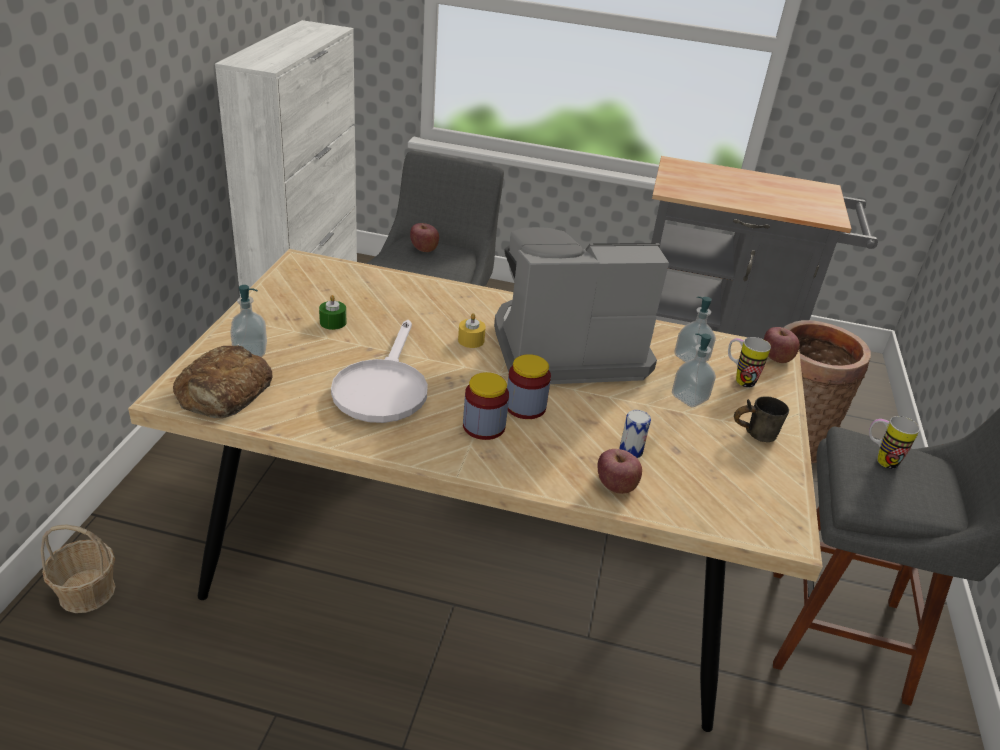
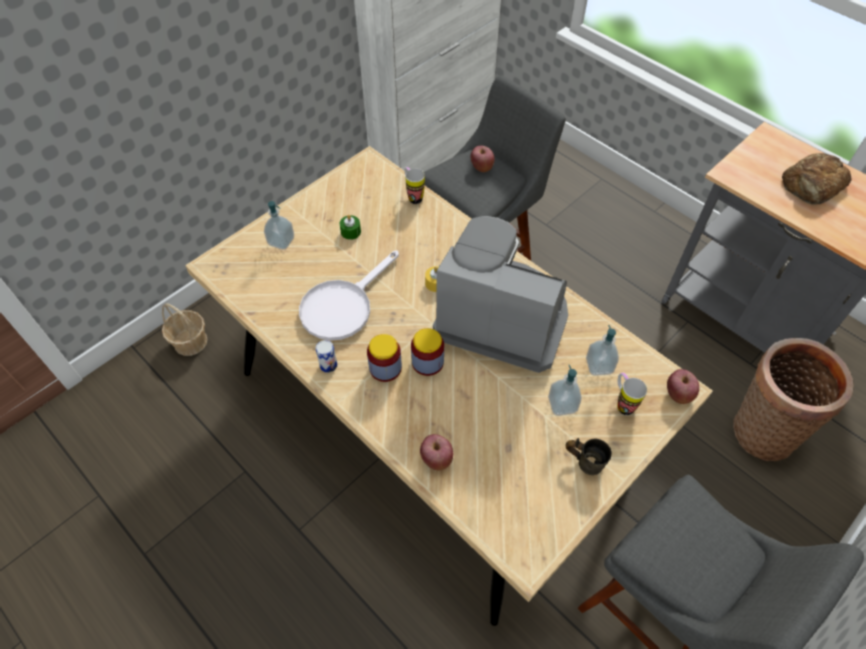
camera: 35 degrees right, 20 degrees up
bread [173,345,273,418] -> bread moved to [782,153,852,205]
can [619,410,651,458] -> can moved to [315,340,337,373]
mug [869,416,920,469] -> mug moved to [405,167,425,204]

